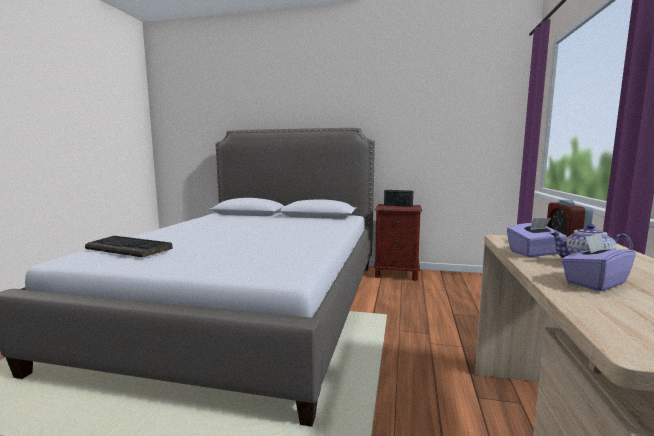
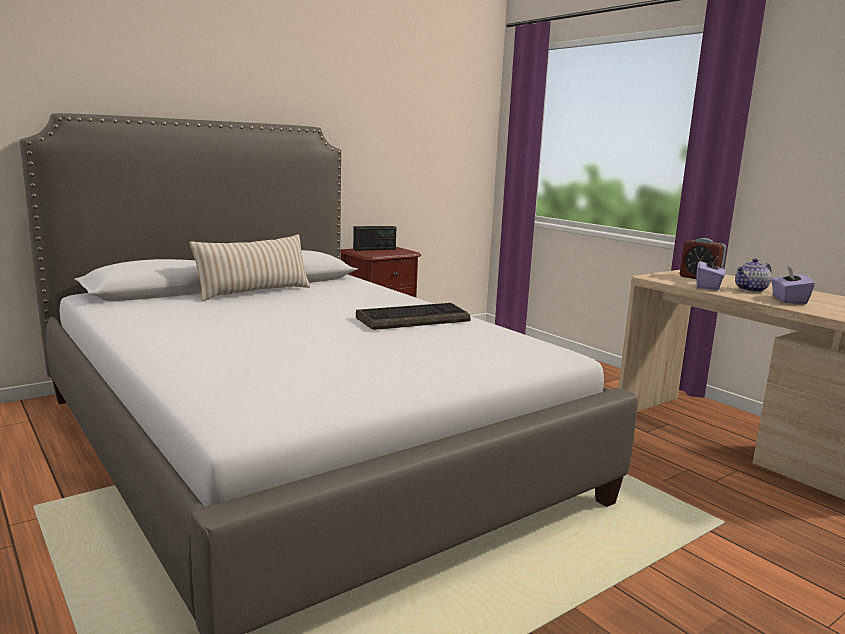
camera: 50 degrees left, 5 degrees up
keyboard [85,236,173,257] -> keyboard moved to [356,303,471,330]
none -> beige pillow [189,234,310,301]

